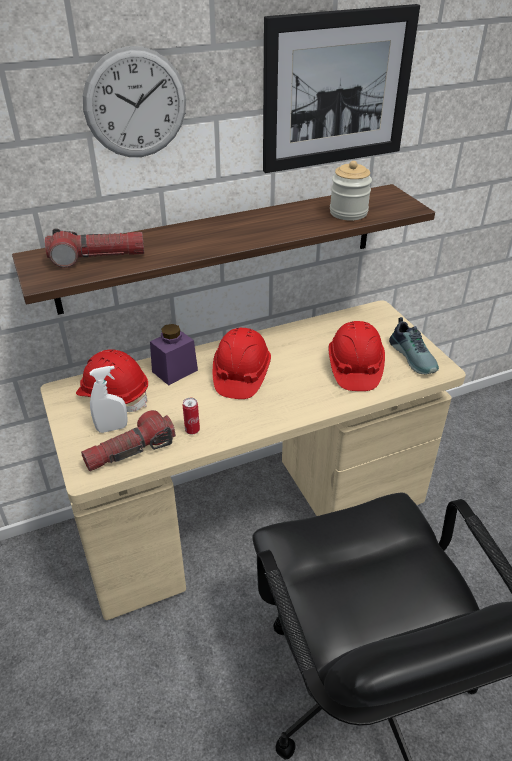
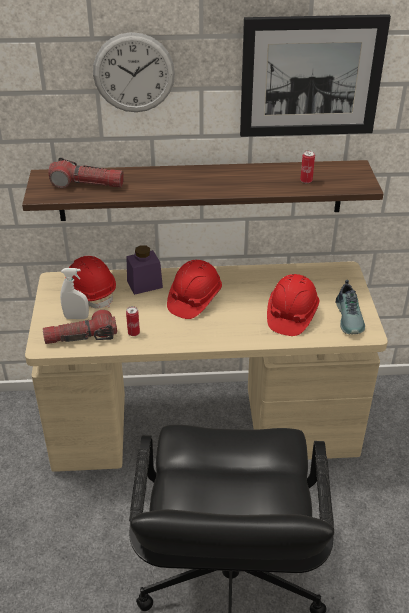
camera: 20 degrees right, 0 degrees up
jar [330,161,372,220] -> can [300,150,315,183]

